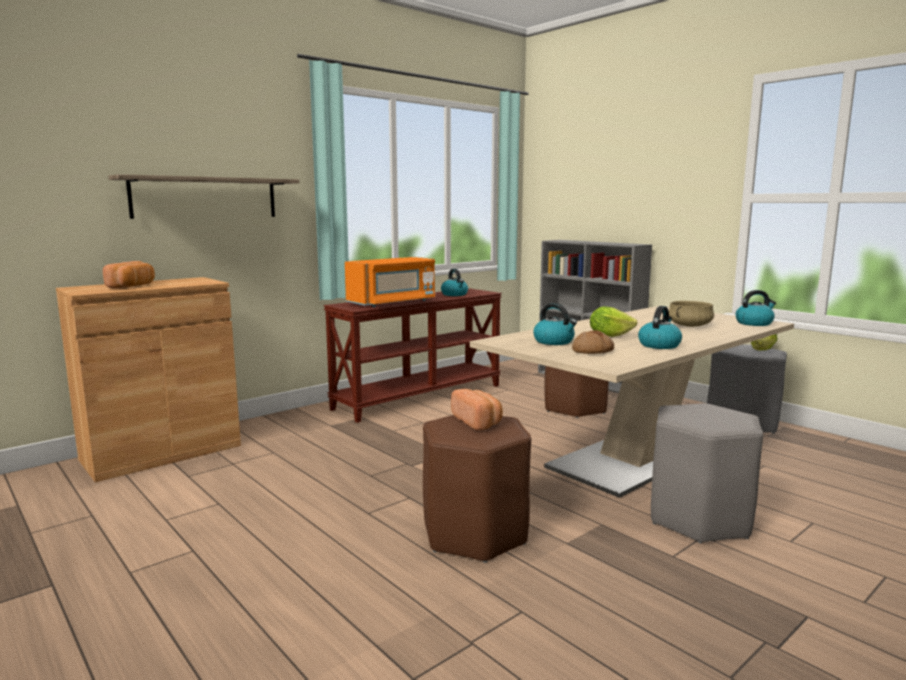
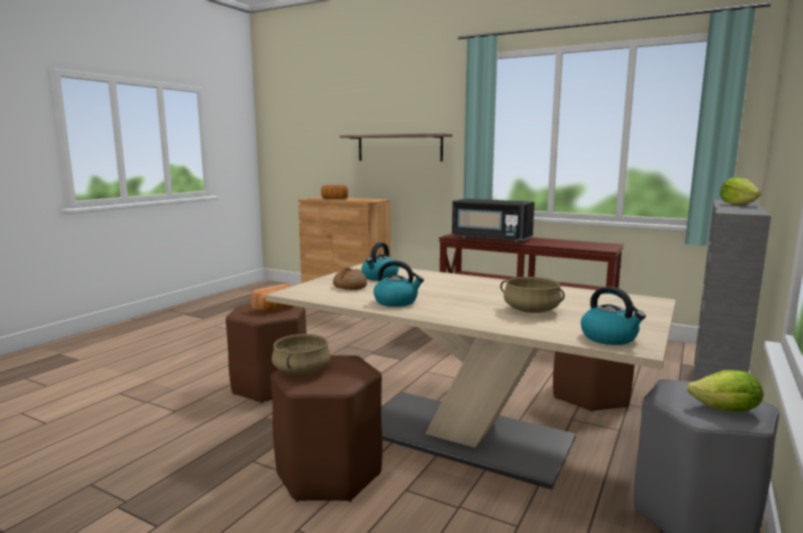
camera: 70 degrees right, 0 degrees up
orange microwave [345,257,435,307] -> black microwave [452,199,534,242]
kettle [441,269,468,296] -> none
lettuce [590,306,638,337] -> lettuce moved to [720,177,762,205]
grey stool [651,403,763,543] -> brown stool [271,355,383,502]
none -> beige cooking pot [272,334,331,375]

